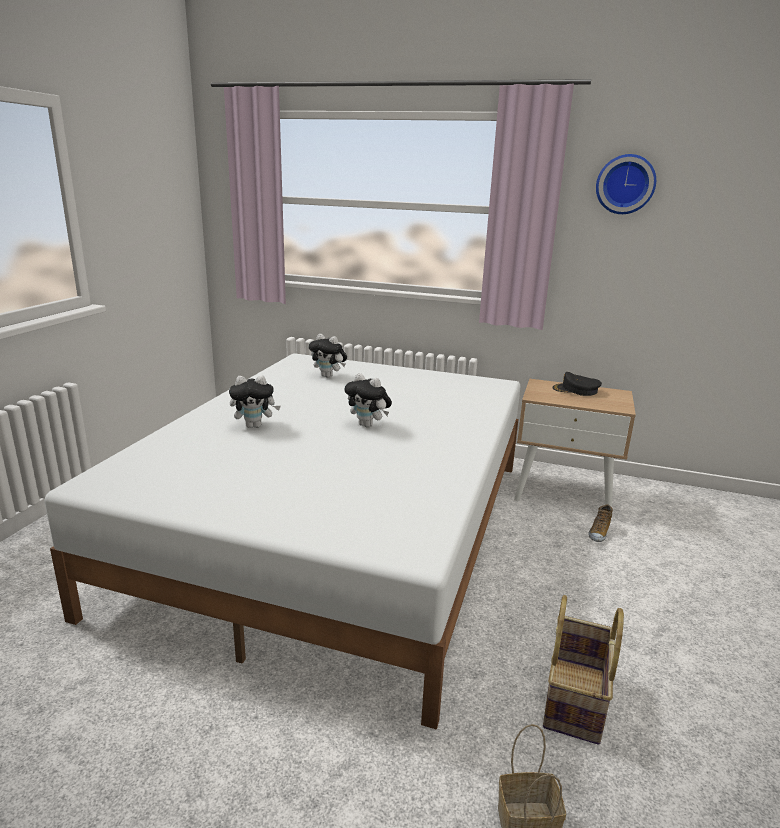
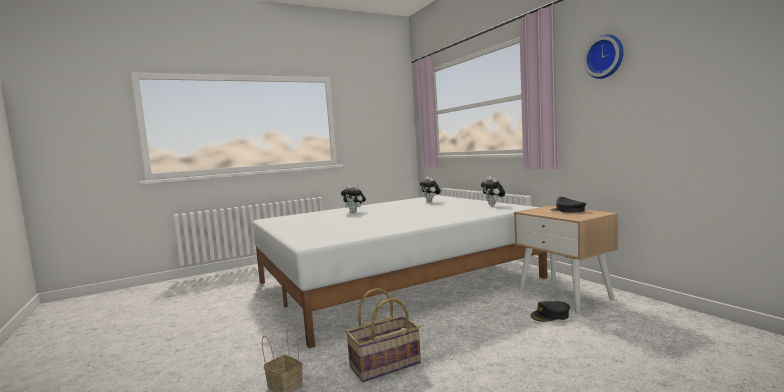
camera: 45 degrees right, 15 degrees down
plush toy [344,373,392,428] -> plush toy moved to [481,177,505,205]
shoe [588,504,613,542] -> black cap [531,301,570,322]

